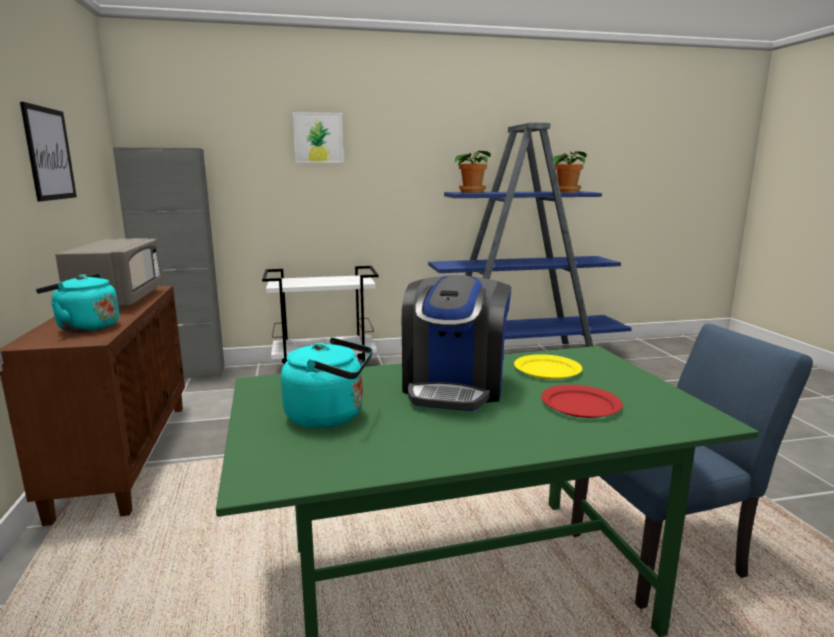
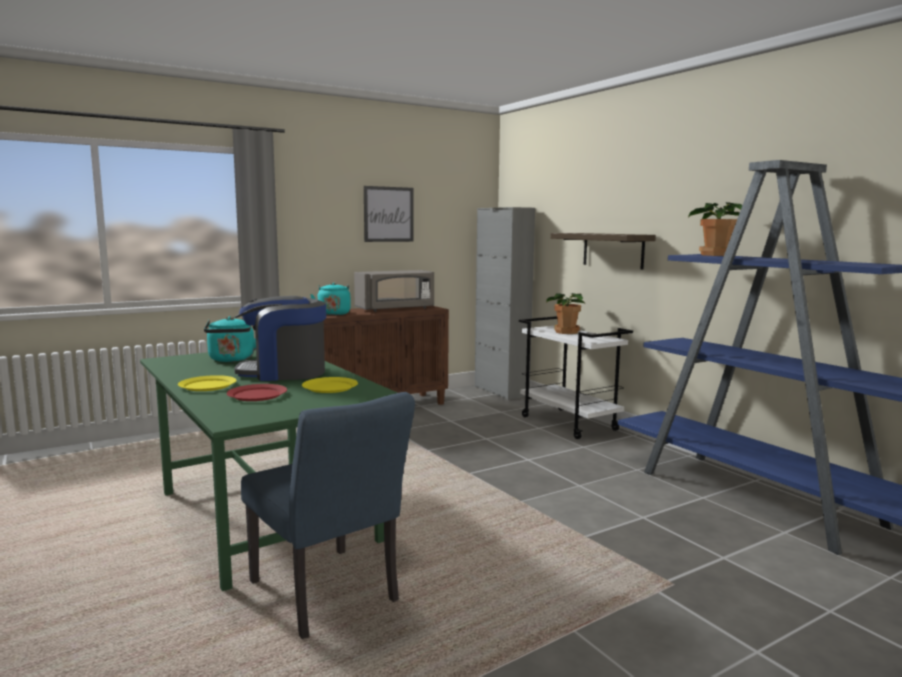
camera: 70 degrees right, 5 degrees down
picture [293,112,343,163] -> none
potted plant [553,151,587,192] -> potted plant moved to [546,293,587,334]
none -> yellow plate [178,375,237,391]
none -> shelf [551,233,656,270]

